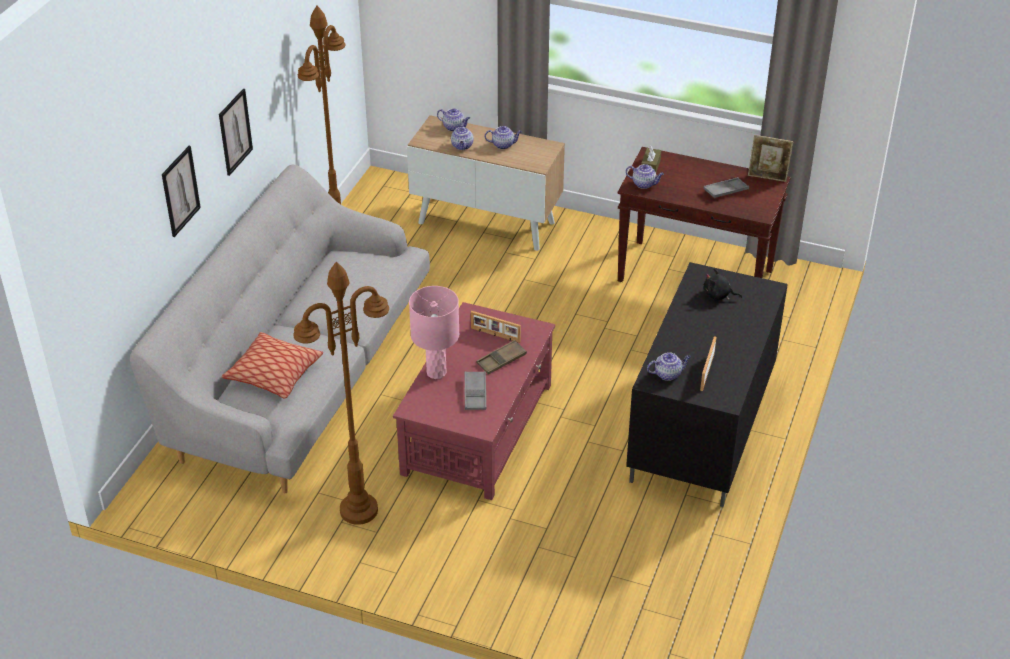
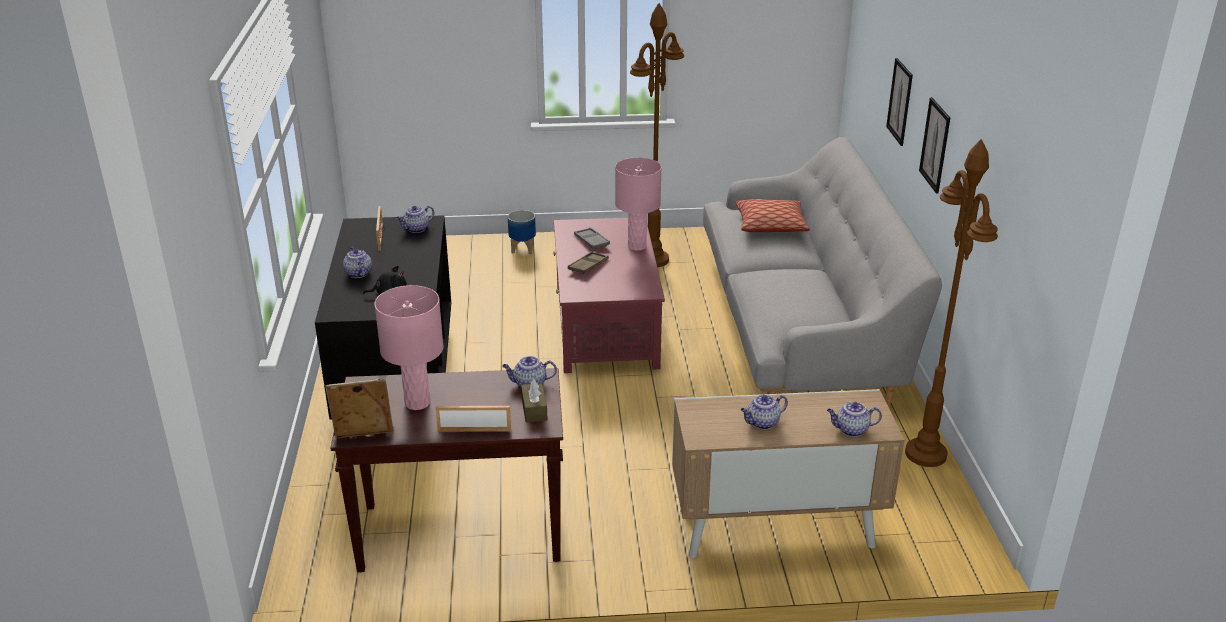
camera: 155 degrees right, 10 degrees down
teapot [451,123,474,150] -> teapot moved to [343,247,372,278]
picture frame [471,311,521,343] -> picture frame moved to [436,406,511,432]
grey tray [703,177,749,198] -> pink table lamp [374,285,443,410]
none -> planter [508,210,536,254]

